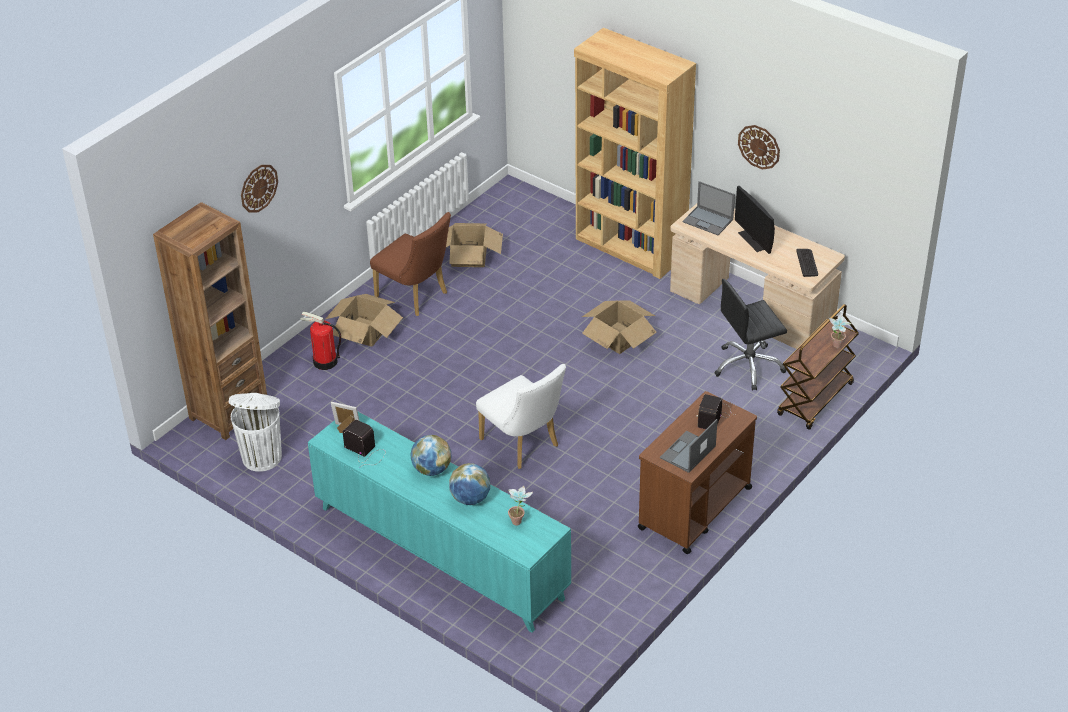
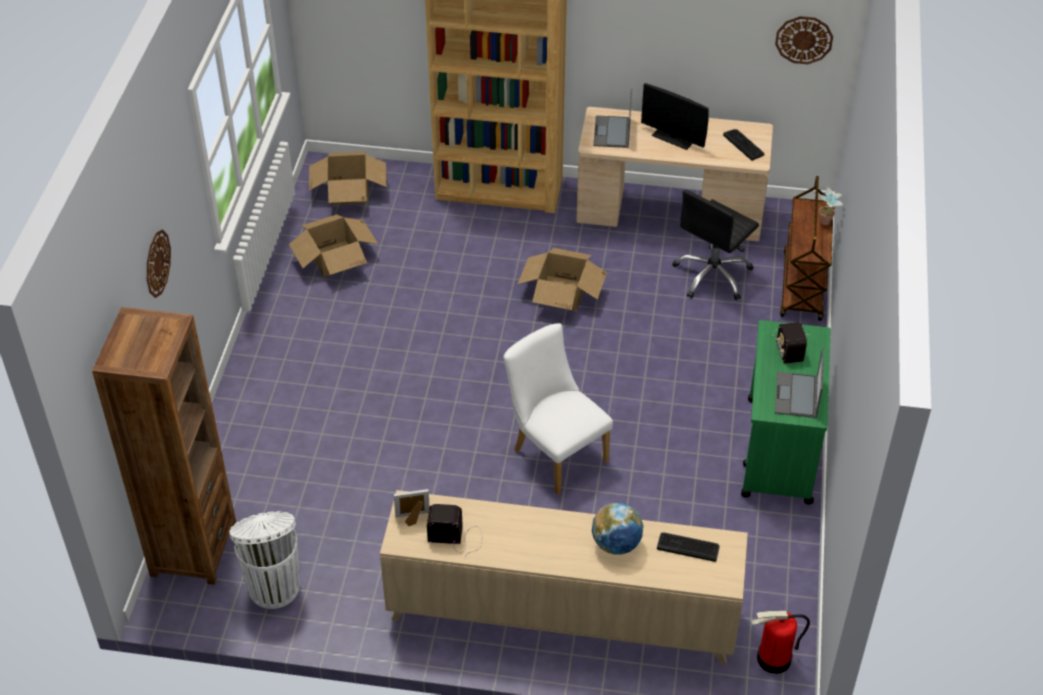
camera: 30 degrees left, 5 degrees up
fire extinguisher [300,312,341,370] -> fire extinguisher moved to [752,610,810,674]
turquoise cabinet [308,411,571,633] -> beige cabinet [380,490,748,664]
cardboard box [326,294,403,347] -> cardboard box moved to [309,151,387,205]
brown chair [370,212,451,316] -> none
globe [410,435,451,476] -> none
white chair [476,364,566,469] -> white chair turned 150 degrees counterclockwise [503,323,613,495]
potted plant [508,486,533,526] -> keyboard [657,532,720,562]
brown cart [638,391,757,554] -> green cart [741,320,831,505]
laptop [682,181,735,235] -> laptop turned 90 degrees clockwise [593,89,632,148]
wall clock [738,125,780,170] -> wall clock moved to [775,16,833,64]

